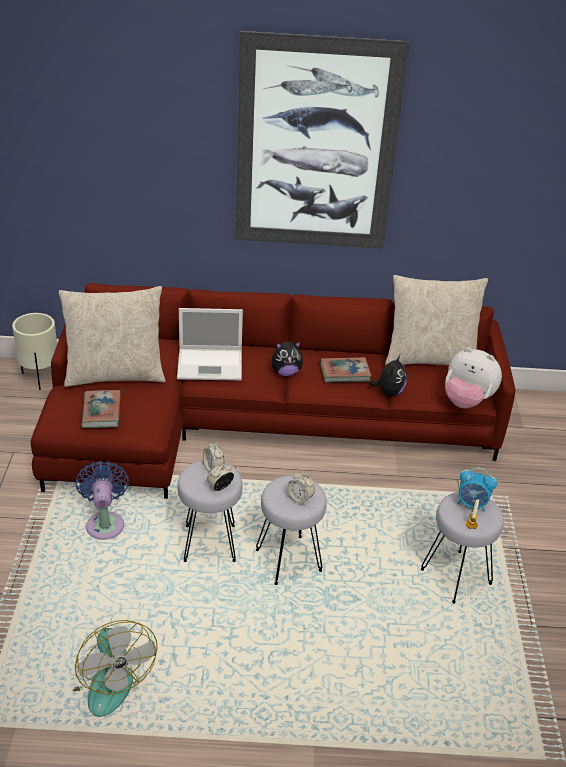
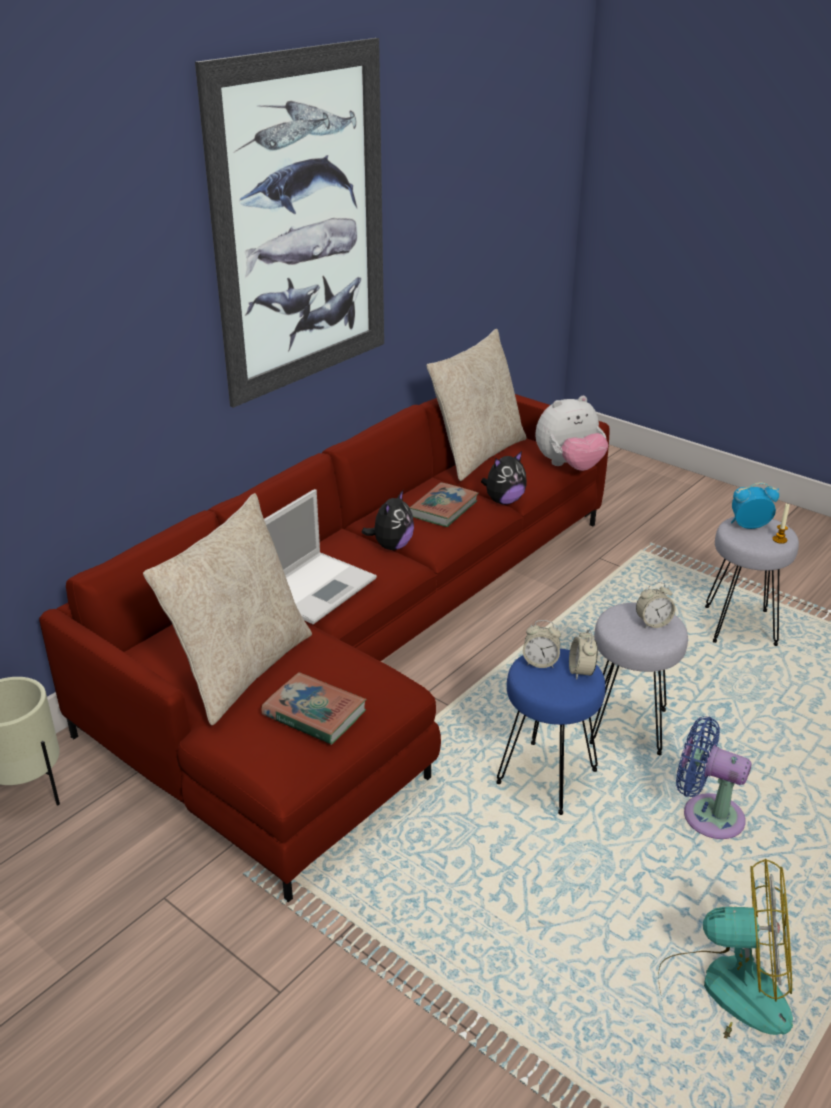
camera: 50 degrees left, 5 degrees down
blue fan [76,461,129,540] -> blue fan moved to [676,716,752,839]
grey stool [177,460,243,562] -> blue stool [496,649,606,815]
plush toy [369,355,407,397] -> plush toy turned 90 degrees clockwise [481,451,527,505]
alarm clock [457,468,497,512] -> alarm clock turned 150 degrees counterclockwise [731,482,779,529]

